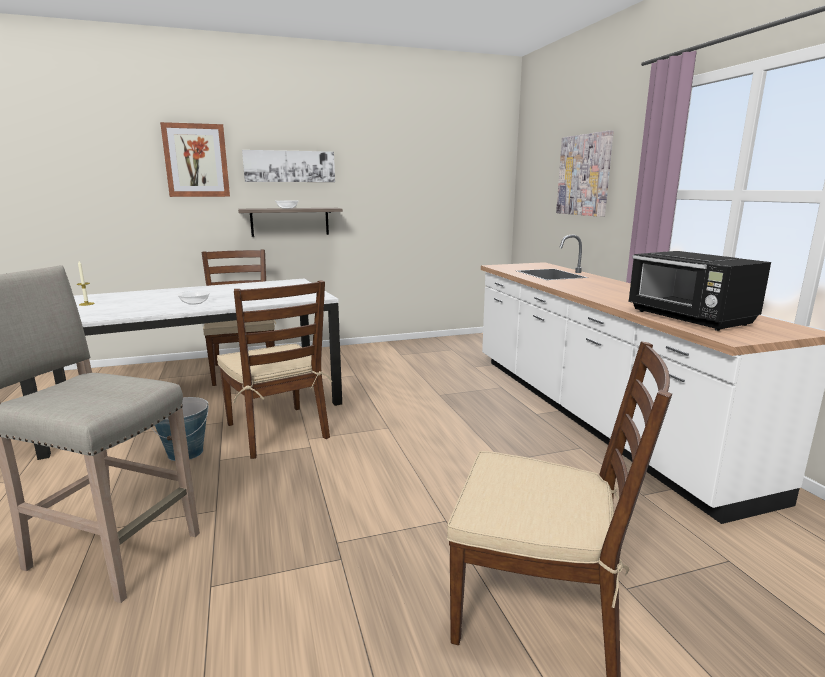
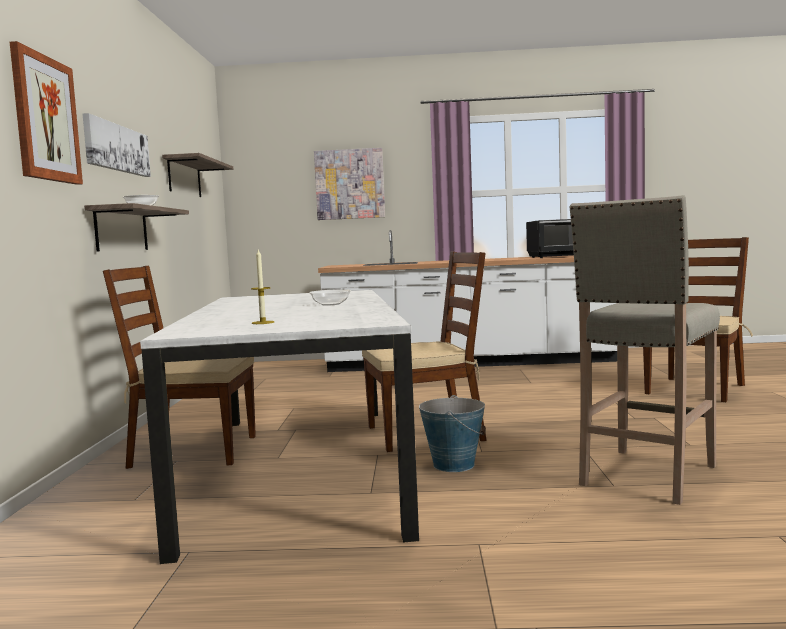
camera: 70 degrees left, 10 degrees down
none -> shelf [162,153,233,197]

